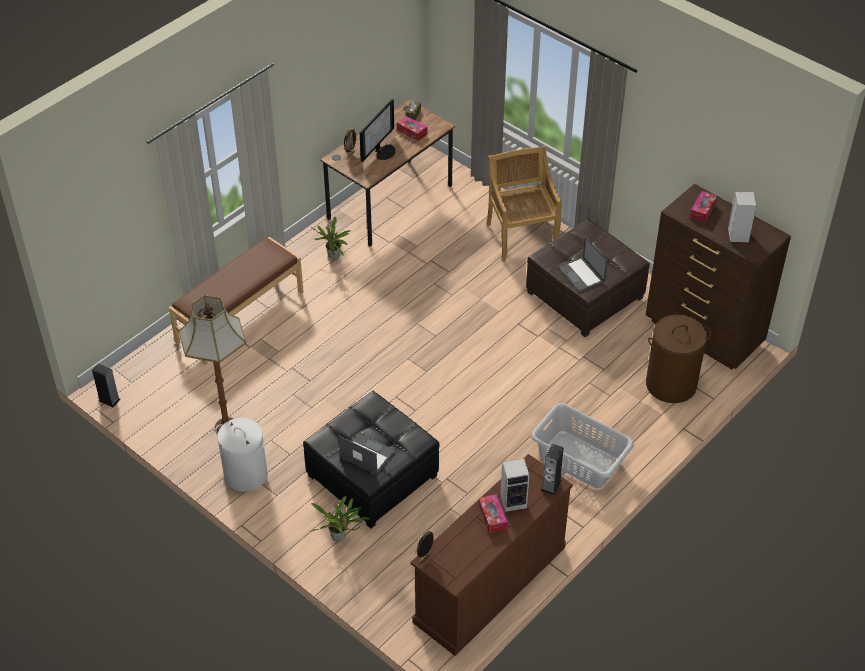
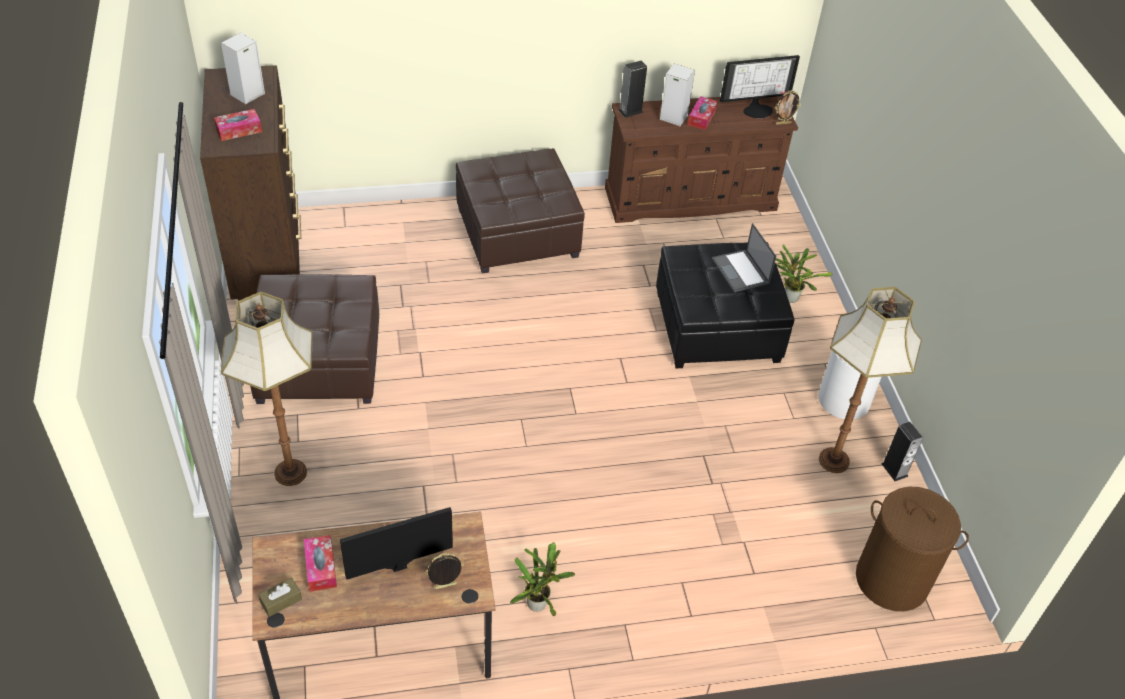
camera: 145 degrees left, 0 degrees up
speaker [92,363,121,407] -> speaker moved to [881,422,923,481]
brown bench [169,237,304,365] -> none
beige chair [486,146,561,262] -> floor lamp [221,292,313,486]
grey laundry basket [531,403,634,488] -> brown ottoman [456,148,585,274]
laptop [558,237,608,293] -> none
brown laundry basket [646,315,711,403] -> brown laundry basket moved to [856,487,969,611]
none -> monitor [720,55,800,118]

